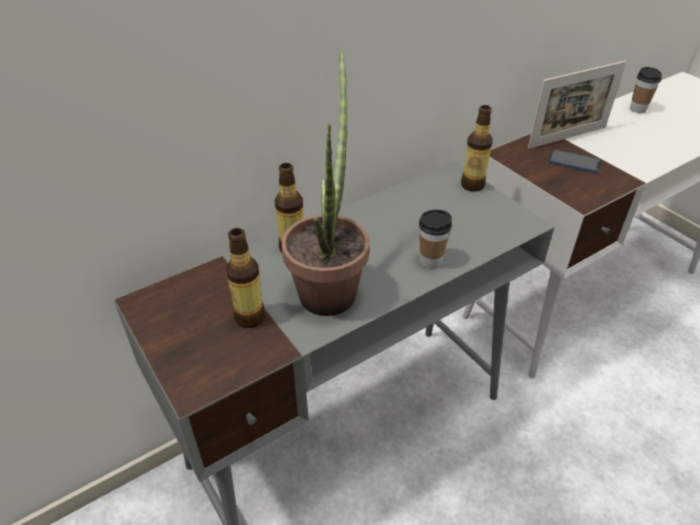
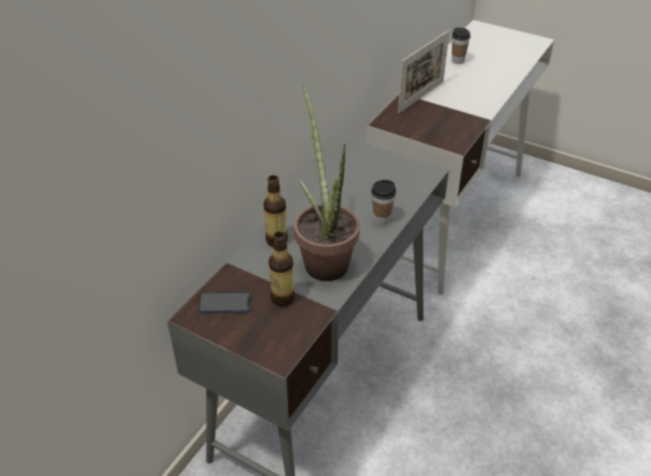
camera: 25 degrees left, 0 degrees up
bottle [461,105,493,192] -> none
phone [548,149,602,173] -> phone moved to [198,292,251,314]

